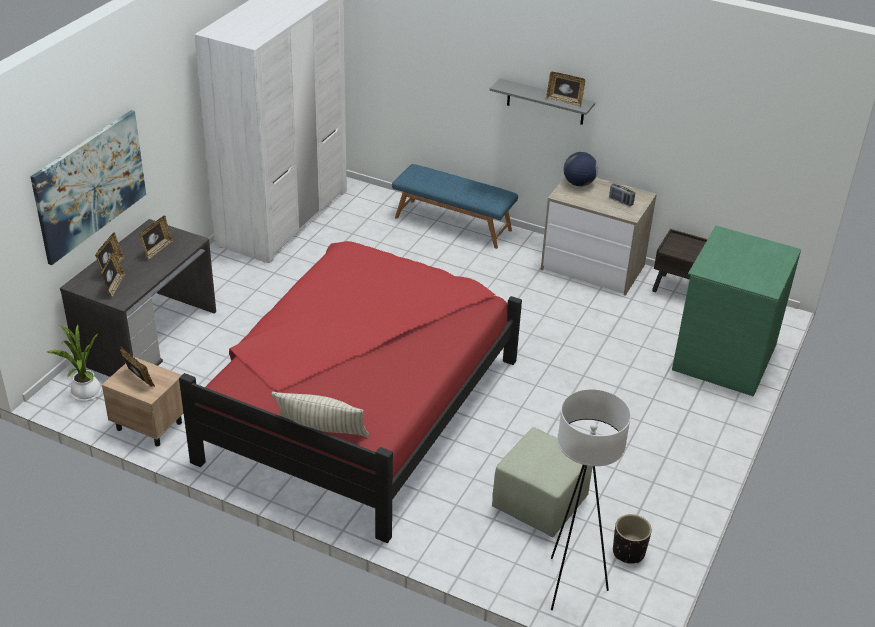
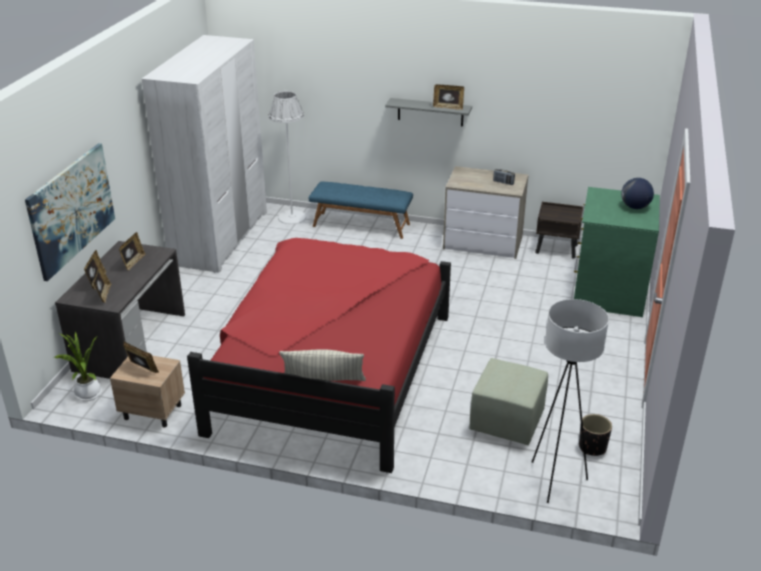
camera: 10 degrees left, 5 degrees down
globe [564,152,598,186] -> globe moved to [621,178,654,209]
none -> white floor lamp [268,91,306,224]

